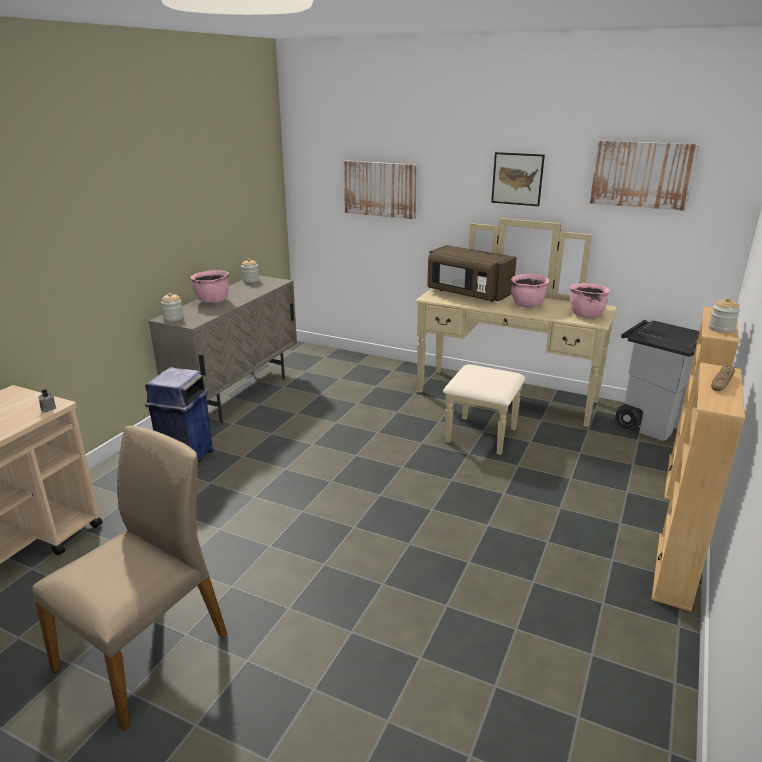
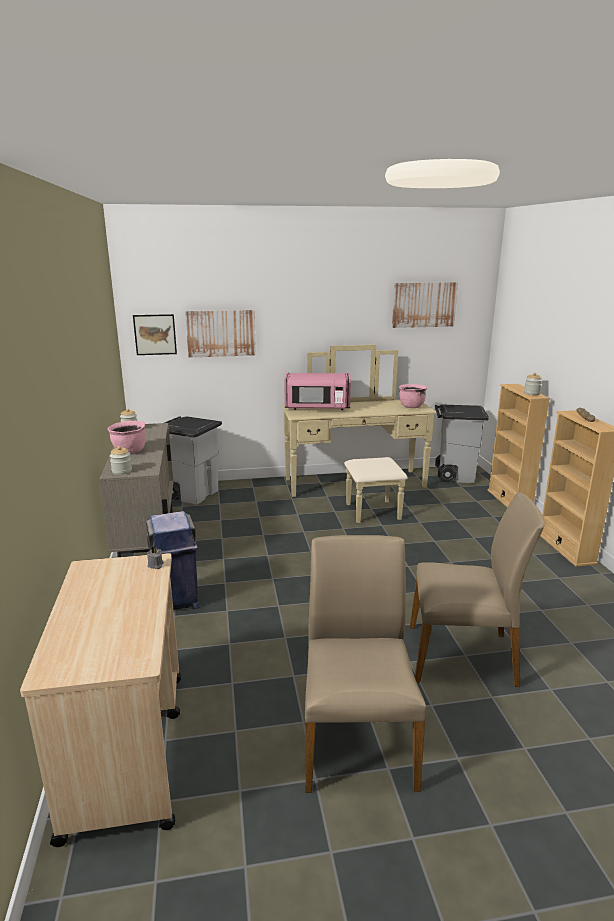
camera: 35 degrees left, 5 degrees down
brown microwave [427,245,517,302] -> pink microwave [284,373,351,410]
picture [491,152,545,206] -> picture moved to [133,314,177,355]
pink cooking pot [511,274,549,307] -> none
none -> grey trash can [165,416,222,505]
none -> beige chair [410,492,545,687]

